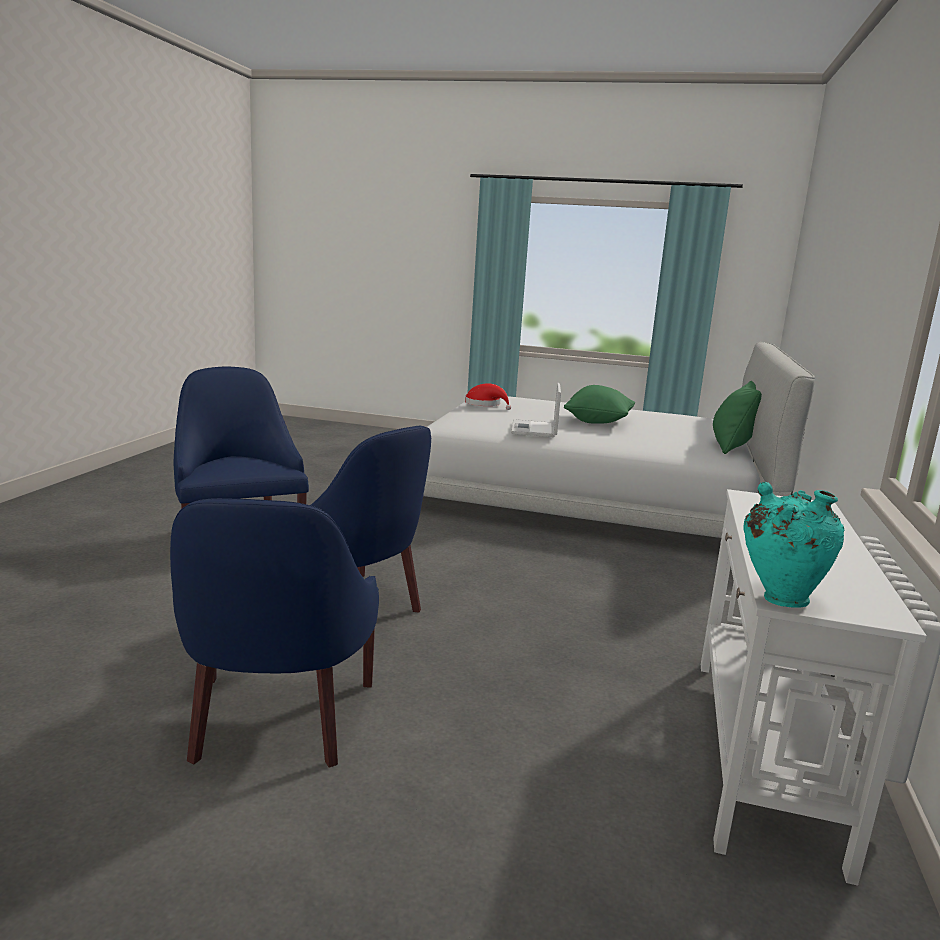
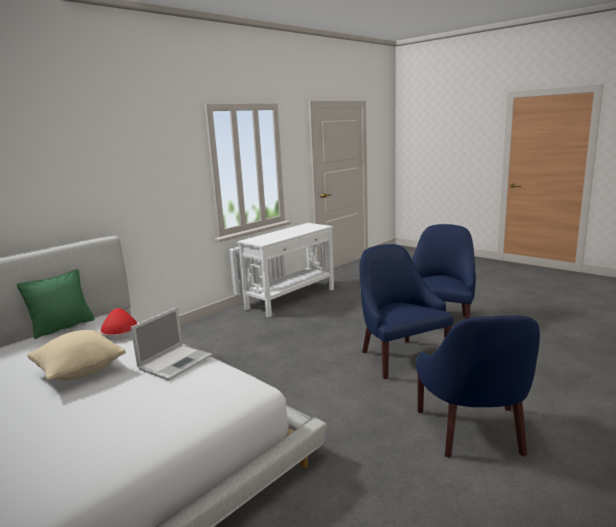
camera: 150 degrees left, 0 degrees up
red hat [465,383,511,410] -> red hat moved to [100,308,138,340]
green pillow [564,385,635,424] -> beige pillow [27,330,126,380]
turquoise vase [743,482,844,608] -> none

